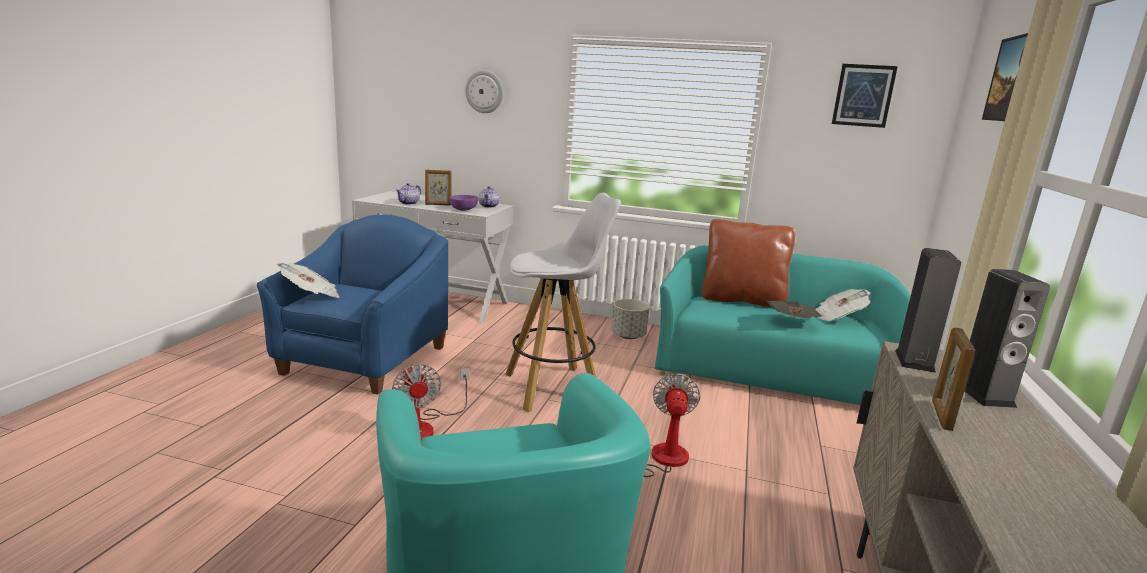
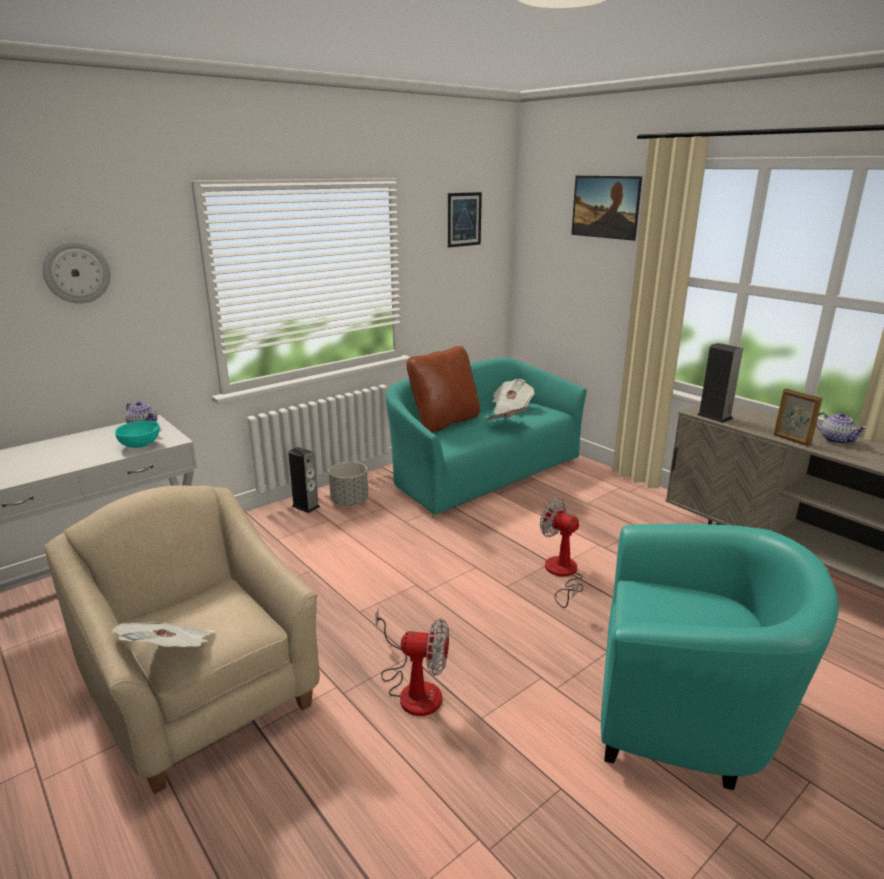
camera: 55 degrees left, 5 degrees up
blue armchair [257,214,448,395] -> beige armchair [44,485,320,794]
teapot [396,183,421,205] -> teapot moved to [816,412,867,444]
picture frame [425,170,452,205] -> none
purple bowl [449,195,478,211] -> turquoise bowl [115,421,160,448]
white stool [505,193,621,412] -> none
speaker [965,269,1050,408] -> speaker moved to [288,447,320,513]

